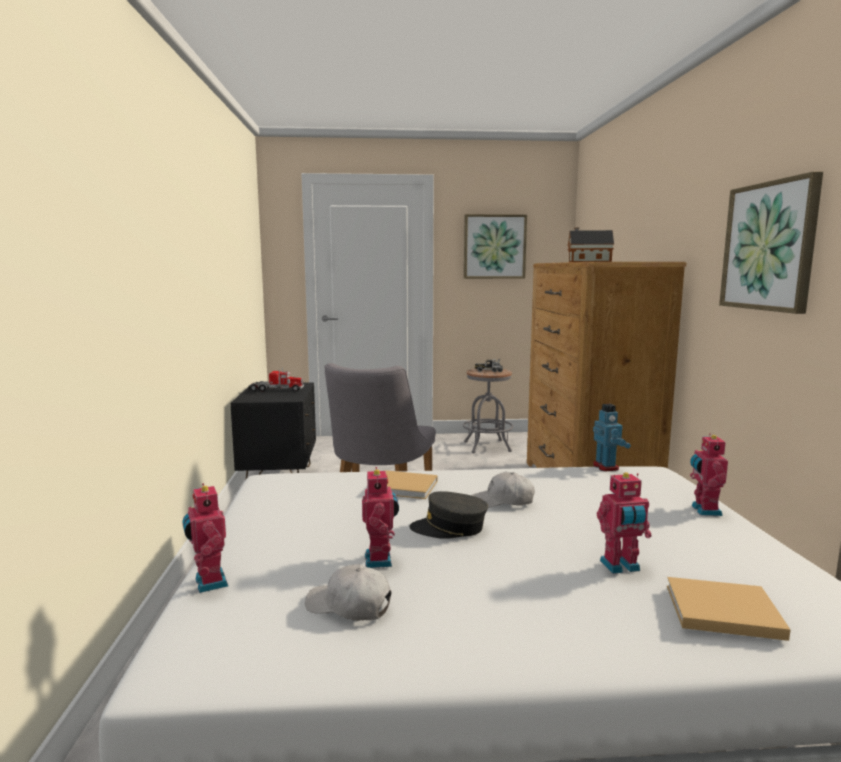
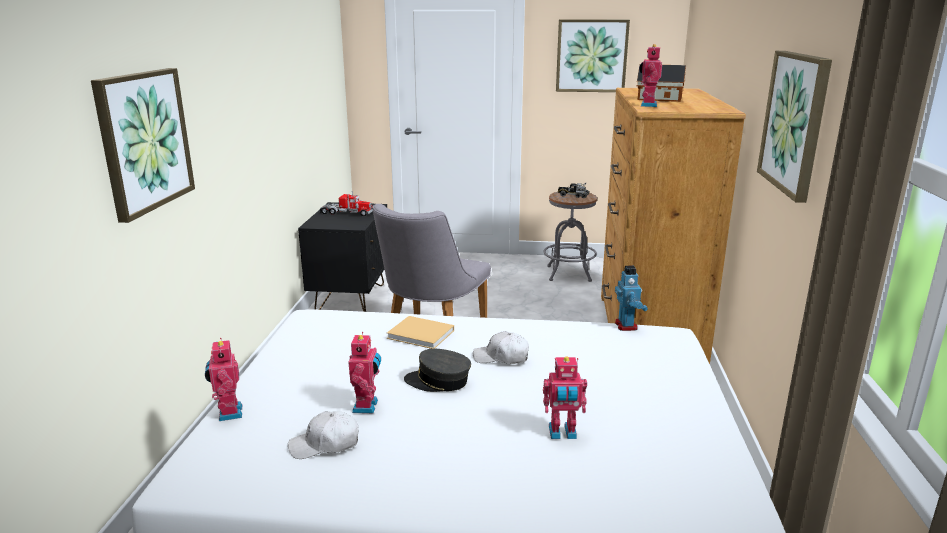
camera: 10 degrees right, 10 degrees up
white cap [305,564,392,621] -> white cap turned 45 degrees counterclockwise [288,411,358,459]
beige book [667,577,791,641] -> none
toy robot [690,433,728,516] -> toy robot moved to [639,44,662,107]
none -> picture [91,68,195,223]

